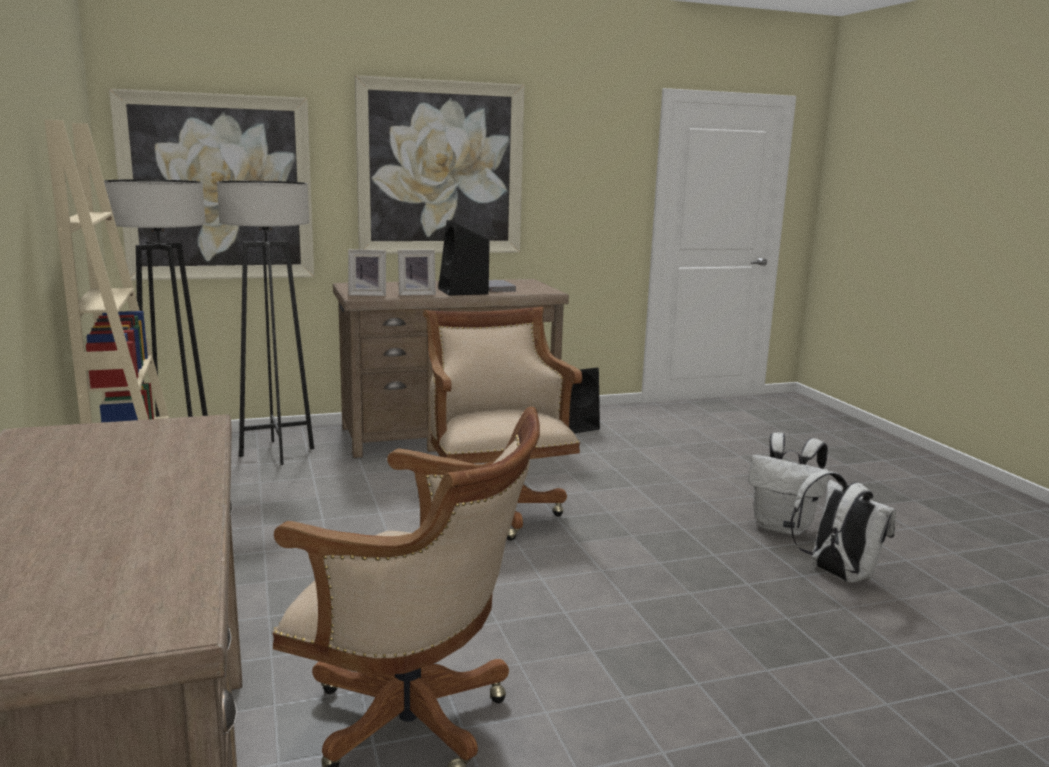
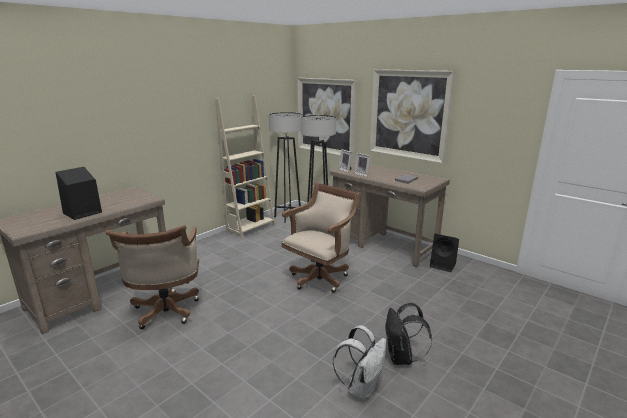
camera: 60 degrees right, 5 degrees up
black speaker [438,220,490,296] -> black speaker moved to [56,167,102,220]
white backpack [748,432,829,536] -> black backpack [385,303,432,365]

